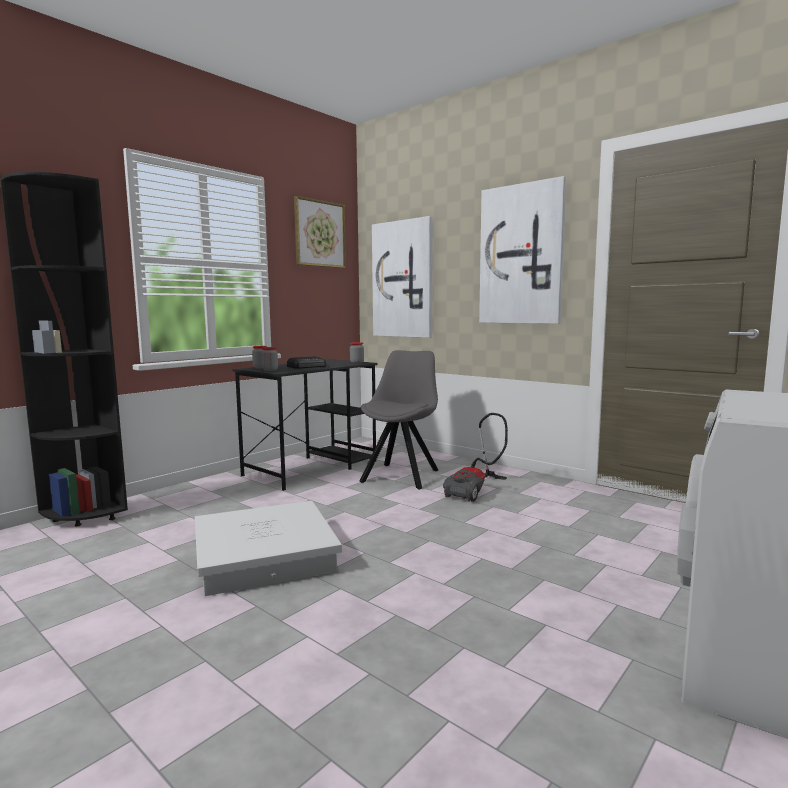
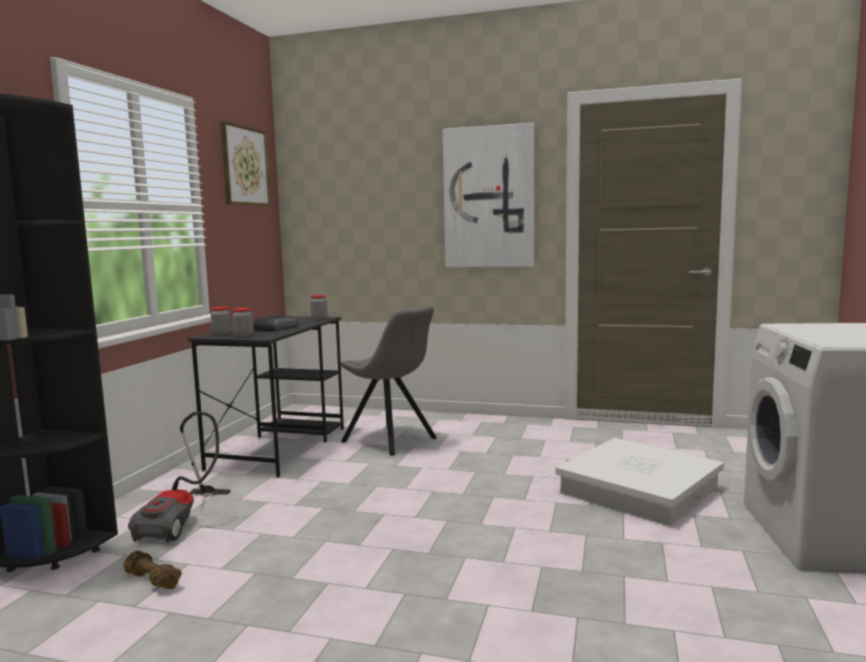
camera: 25 degrees left, 0 degrees up
white storage box [195,501,342,596] -> white storage box moved to [555,438,724,526]
grey chair [360,350,438,489] -> grey chair turned 135 degrees clockwise [341,306,437,456]
picture [372,216,433,338] -> none
vacuum cleaner [443,413,508,502] -> vacuum cleaner moved to [128,412,231,542]
none -> brown dumbbell [123,551,182,589]

